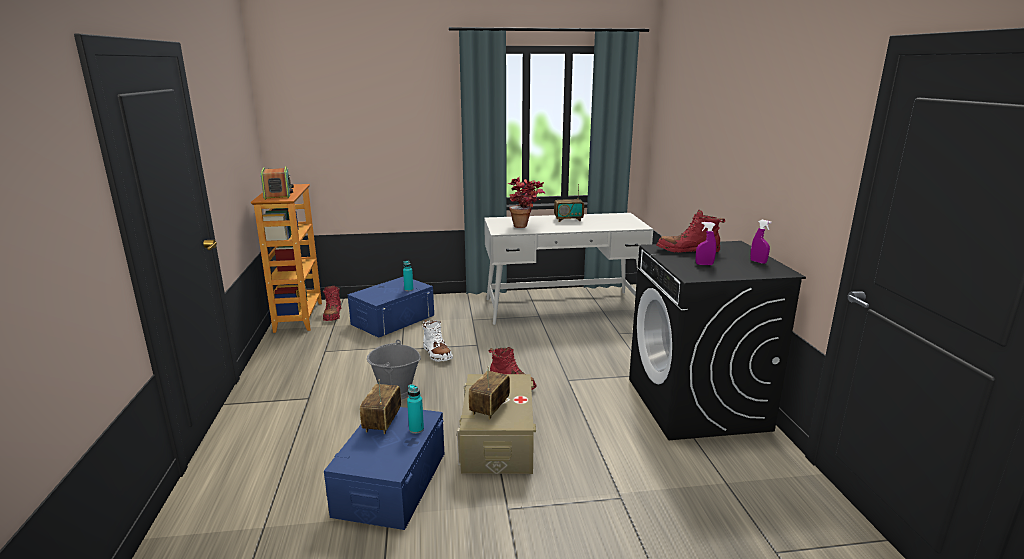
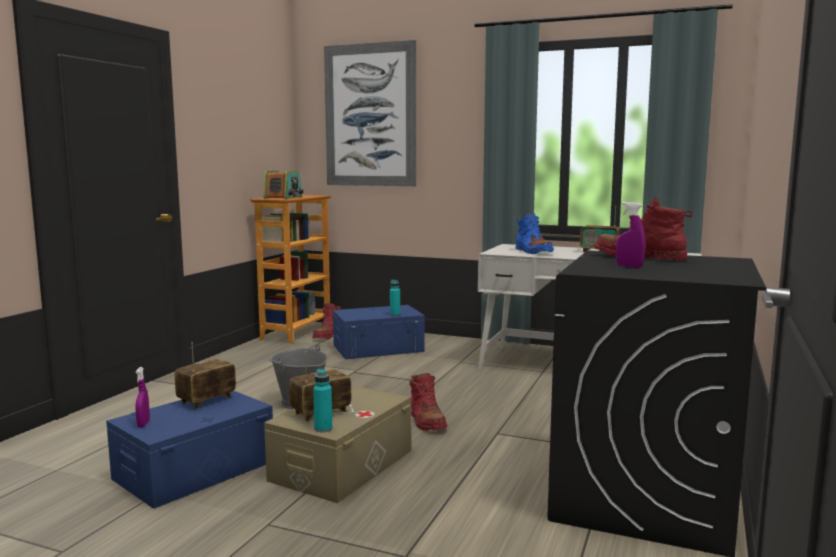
camera: 30 degrees right, 10 degrees down
turquoise bottle [407,384,424,434] -> turquoise bottle moved to [313,369,332,432]
white boot [422,320,453,362] -> none
potted plant [507,177,545,228] -> blue boot [516,213,554,254]
purple spray bottle [750,220,772,264] -> purple spray bottle moved to [135,367,150,427]
none -> picture [324,40,416,186]

